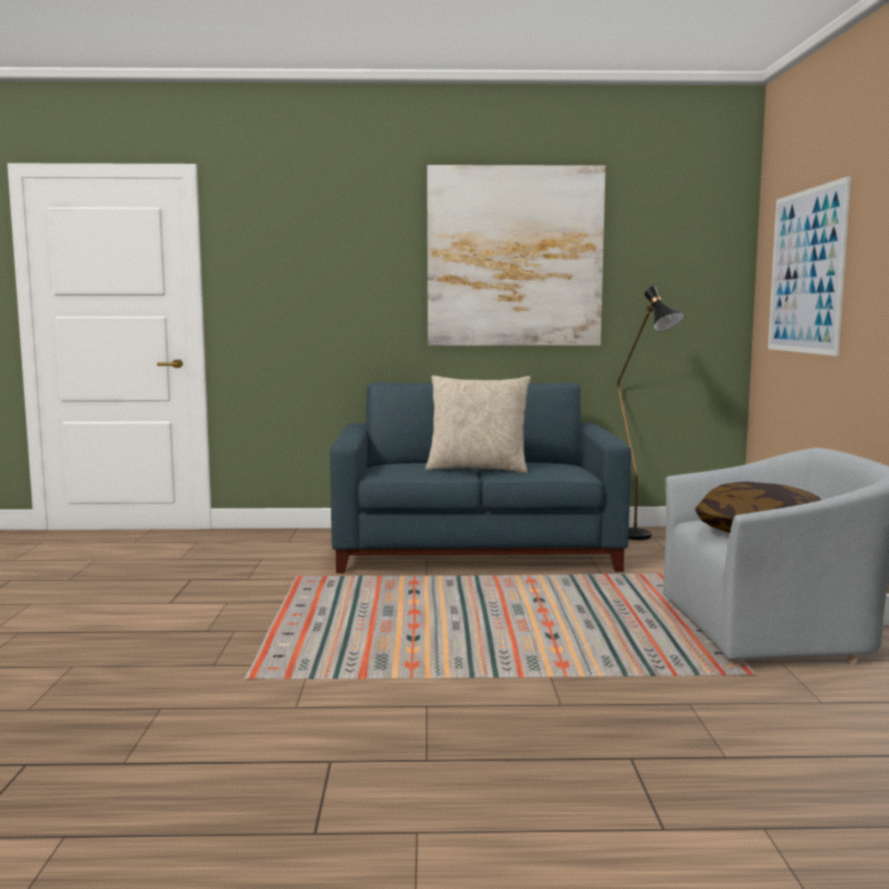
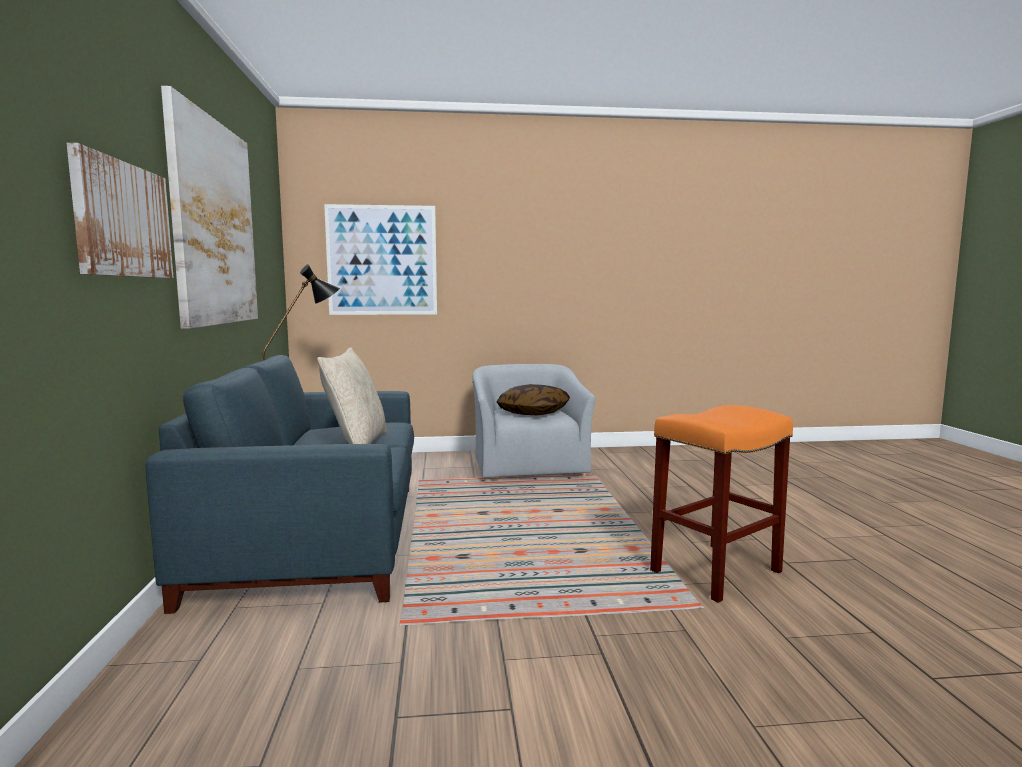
camera: 95 degrees left, 0 degrees up
none -> picture [66,143,174,278]
none -> orange stool [650,405,793,603]

